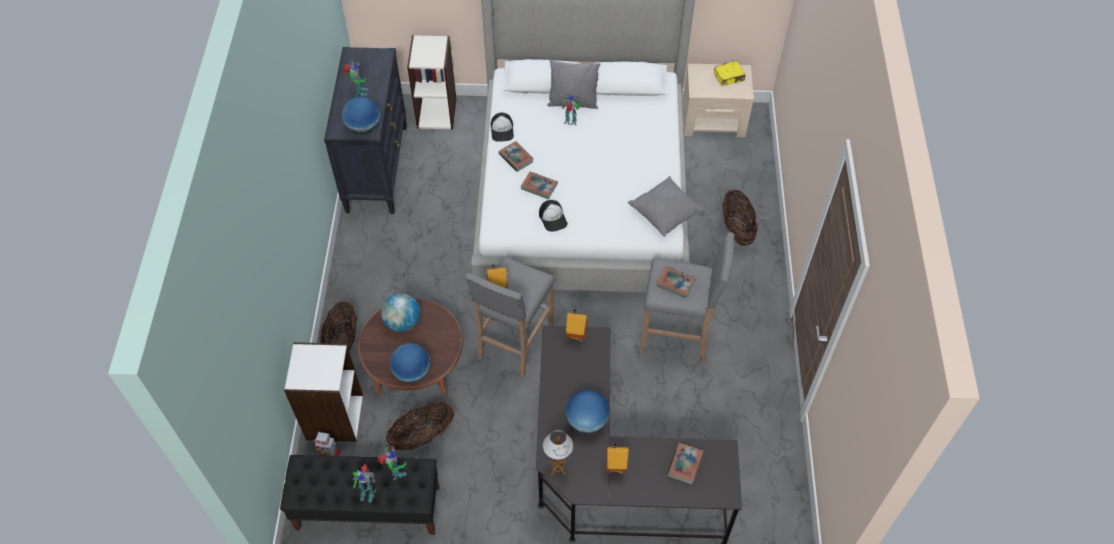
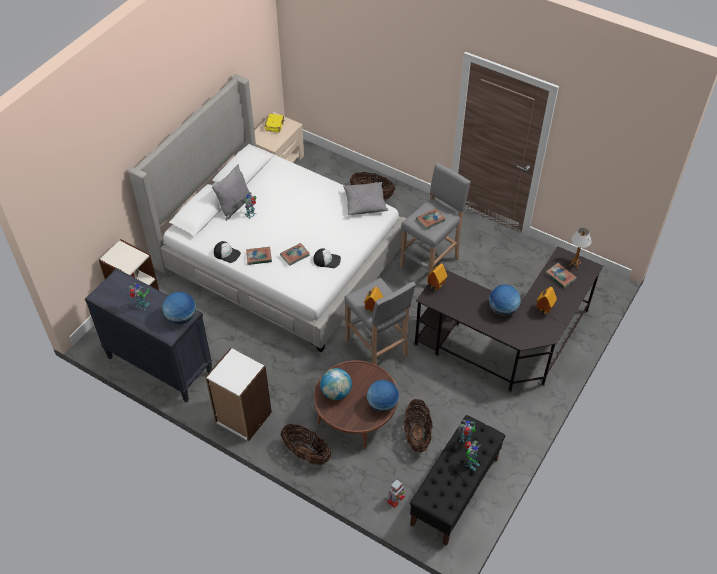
camera: 60 degrees left, 5 degrees down
white bookcase [284,342,363,442] -> white bookcase moved to [205,348,272,442]
table lamp [543,430,573,475] -> table lamp moved to [569,228,592,269]

